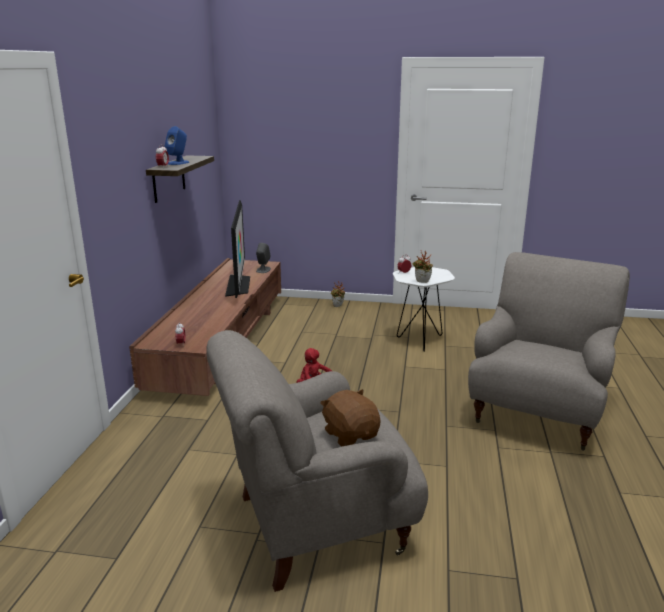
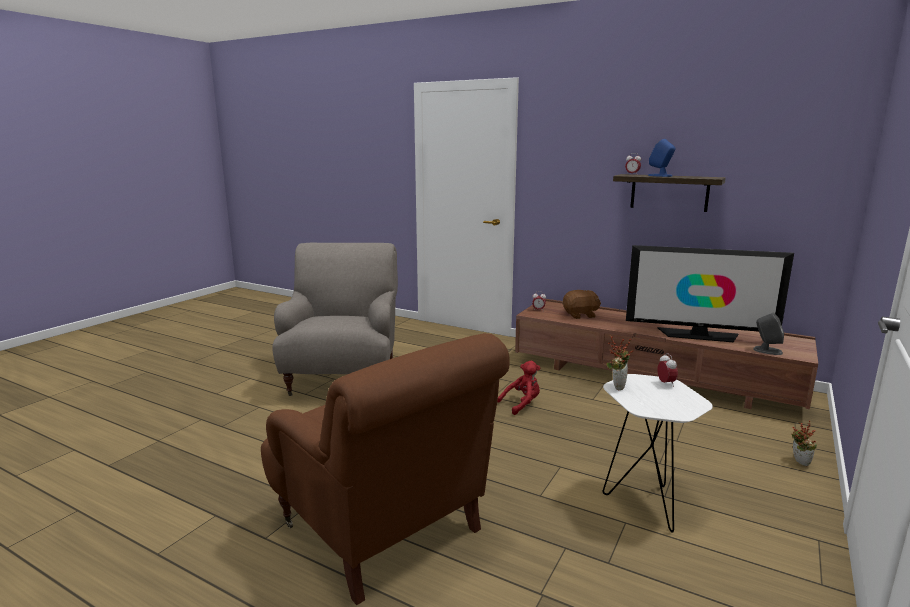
camera: 110 degrees right, 5 degrees down
brown plush toy [320,389,381,447] -> brown plush toy moved to [563,290,601,319]
grey armchair [468,252,630,451] -> brown armchair [261,333,510,605]

